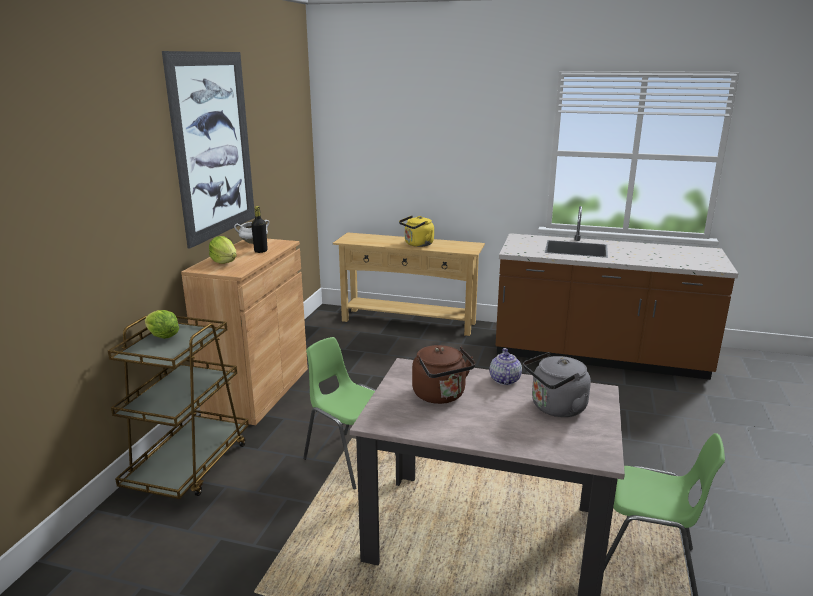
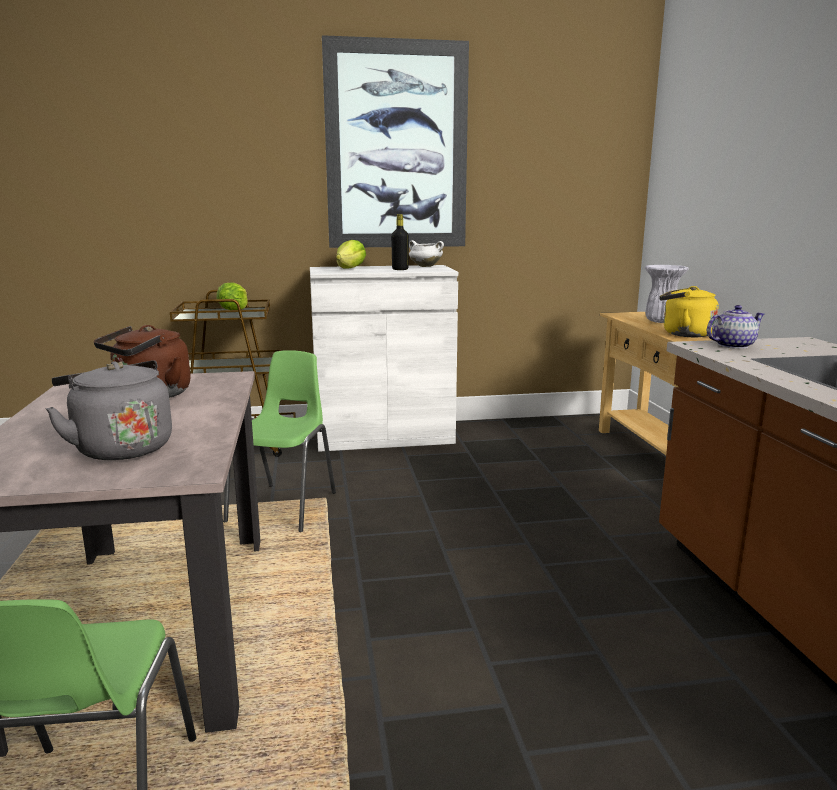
camera: 65 degrees right, 5 degrees down
brown cabinet [181,239,308,425] -> white cabinet [310,265,458,452]
teapot [490,348,522,385] -> teapot moved to [707,305,764,349]
none -> white vase [645,265,689,323]

